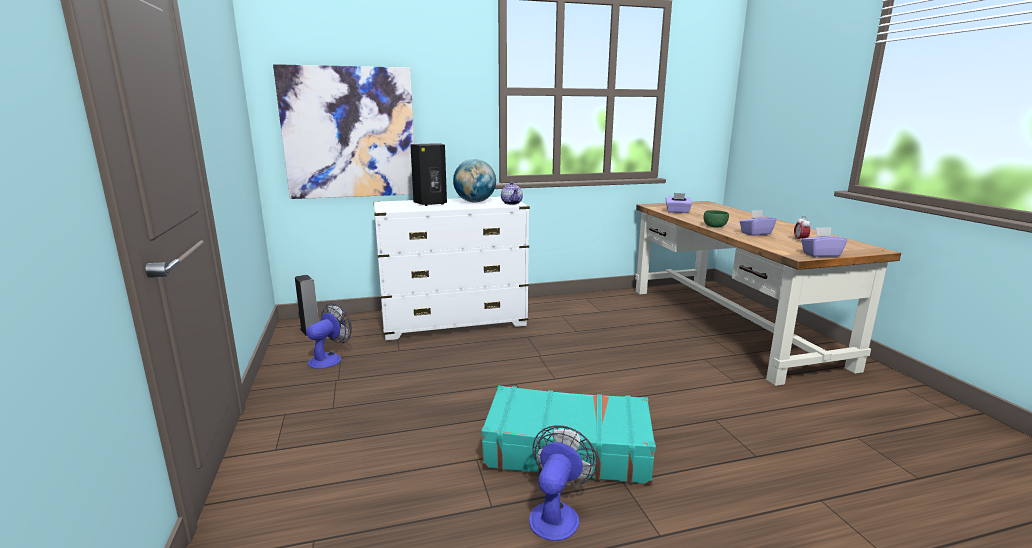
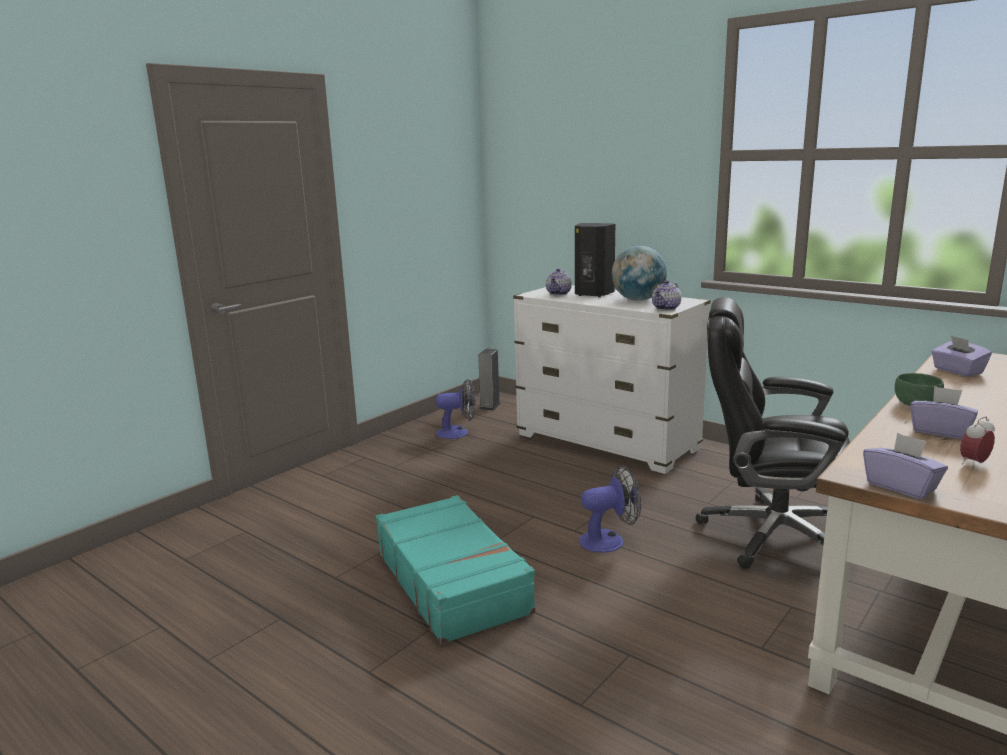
camera: 55 degrees right, 0 degrees up
picture [273,64,414,199] -> none
fan [529,425,598,541] -> fan moved to [579,466,641,553]
none -> teapot [546,268,572,296]
none -> black office chair [696,297,850,569]

